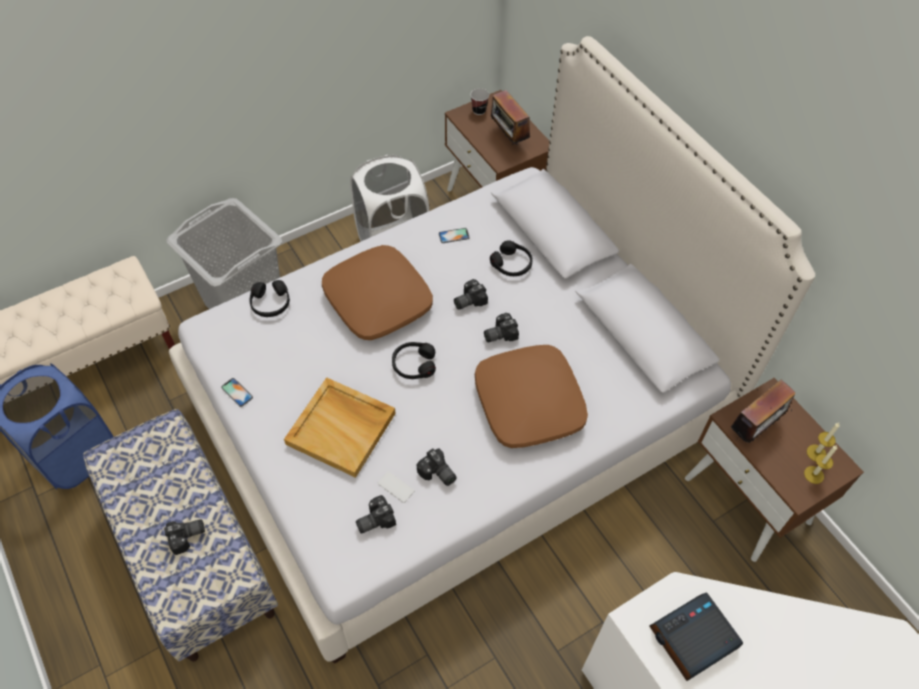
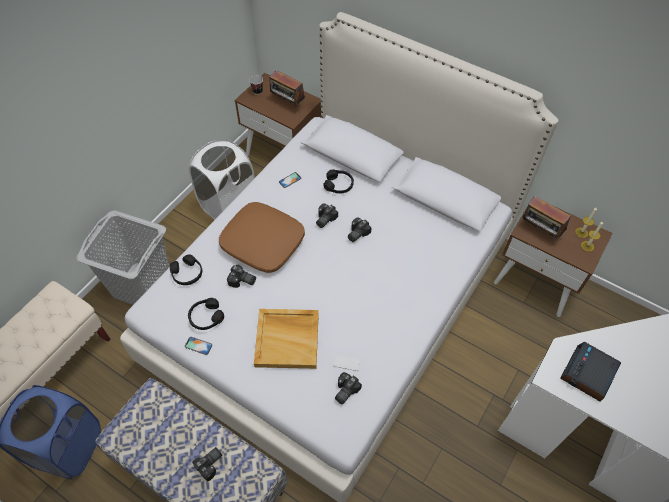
camera: 25 degrees left, 0 degrees up
black headphones [392,342,436,379] -> black headphones moved to [188,298,224,330]
camera [417,449,457,486] -> camera moved to [227,265,256,288]
brown pillow [475,345,588,448] -> none
radio [731,379,795,443] -> radio turned 105 degrees clockwise [522,196,571,241]

